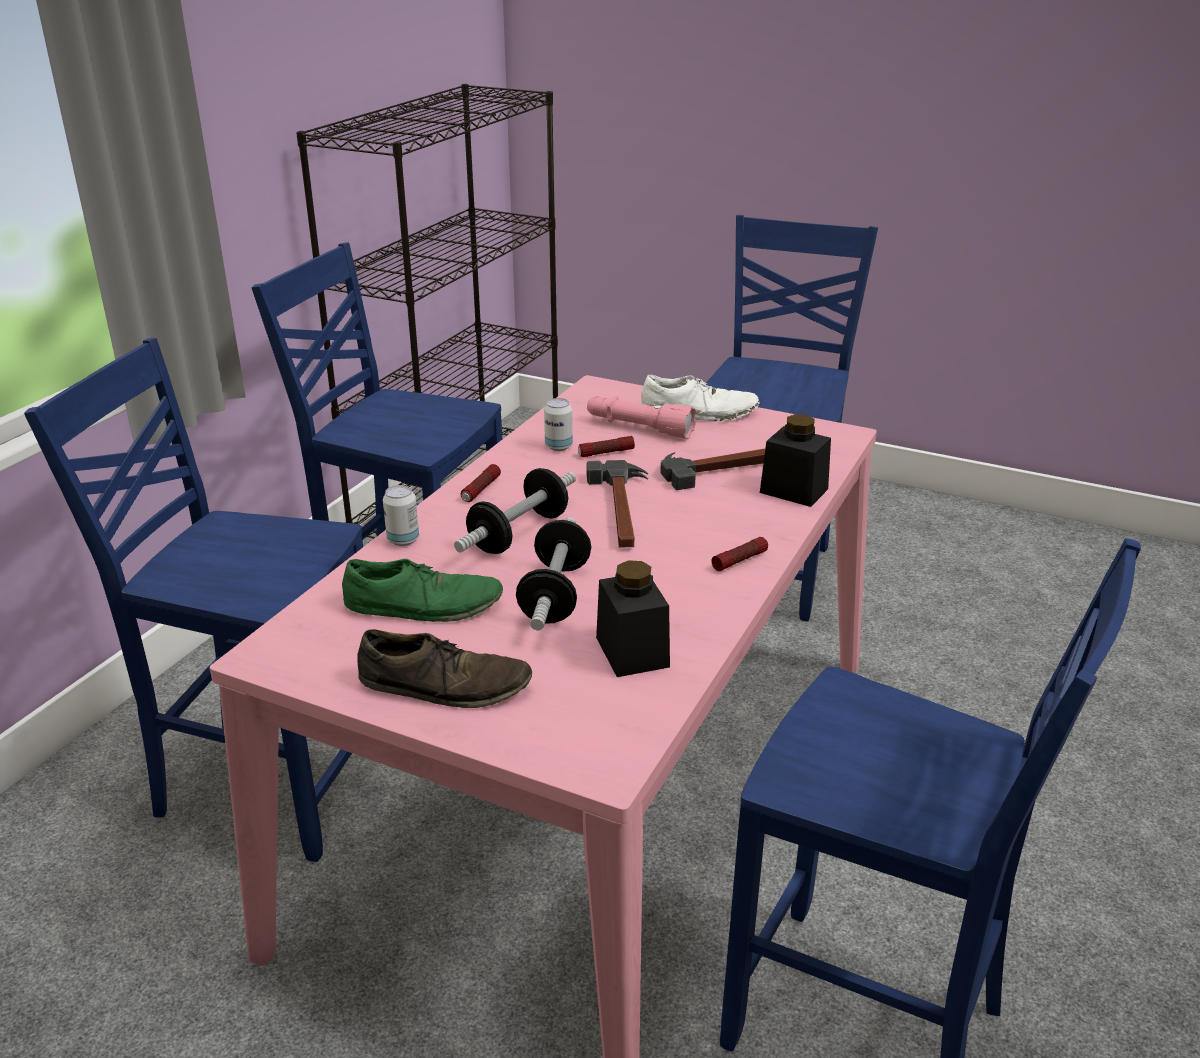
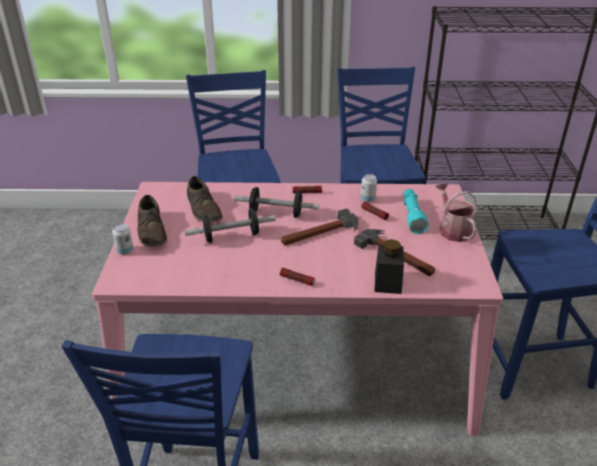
camera: 65 degrees right, 5 degrees up
green shoe [342,559,503,622] -> brown shoe [187,176,223,222]
can [383,485,419,546] -> can moved to [112,223,133,255]
pink flashlight [587,396,696,439] -> turquoise flashlight [403,189,429,234]
black jar [596,560,670,677] -> none
white shoe [641,375,760,421] -> watering can [435,183,477,242]

